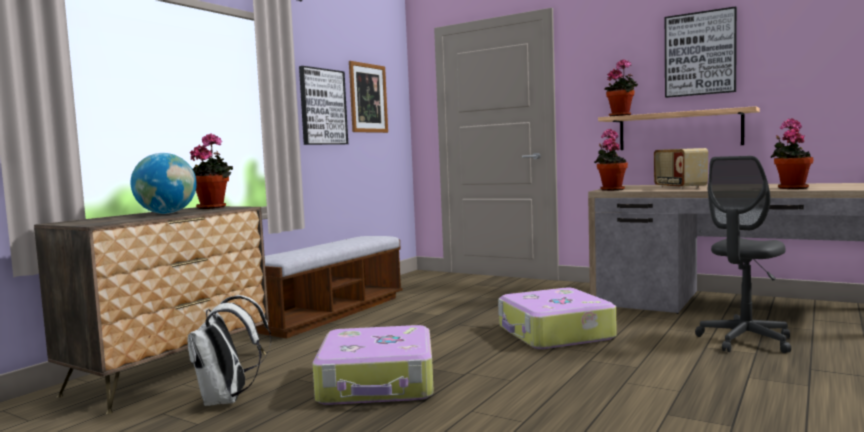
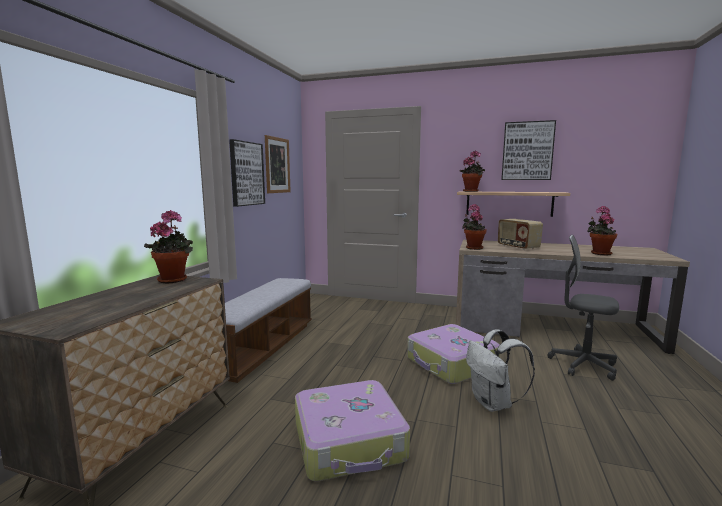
camera: 15 degrees left, 5 degrees up
globe [131,153,197,214] -> none
white backpack [187,295,271,406] -> white backpack moved to [466,329,535,412]
grey office chair [695,156,791,353] -> grey office chair turned 90 degrees clockwise [548,235,619,381]

